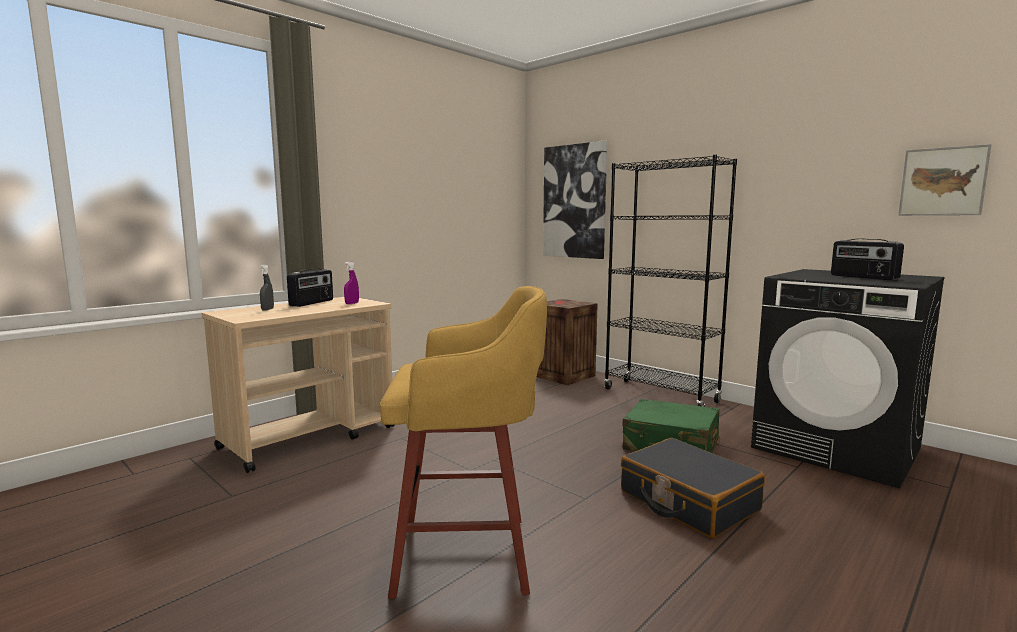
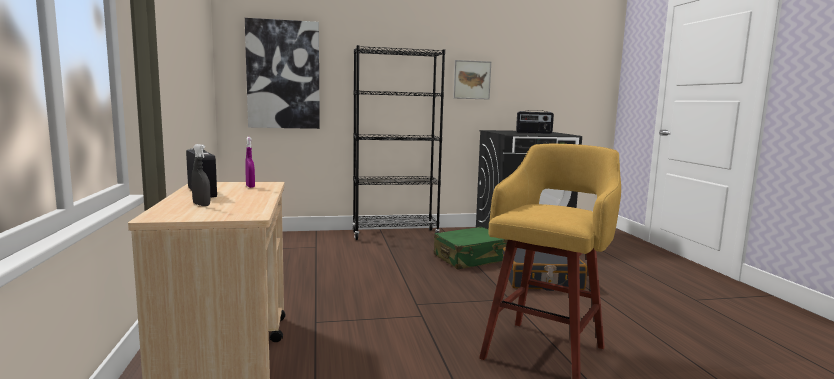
camera: 55 degrees left, 0 degrees up
crate [537,299,598,385] -> none
picture [898,144,991,216] -> picture moved to [453,60,491,100]

